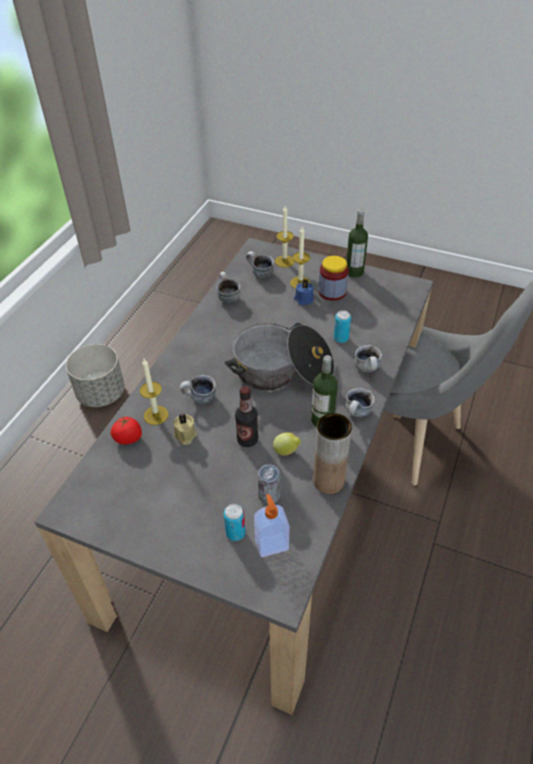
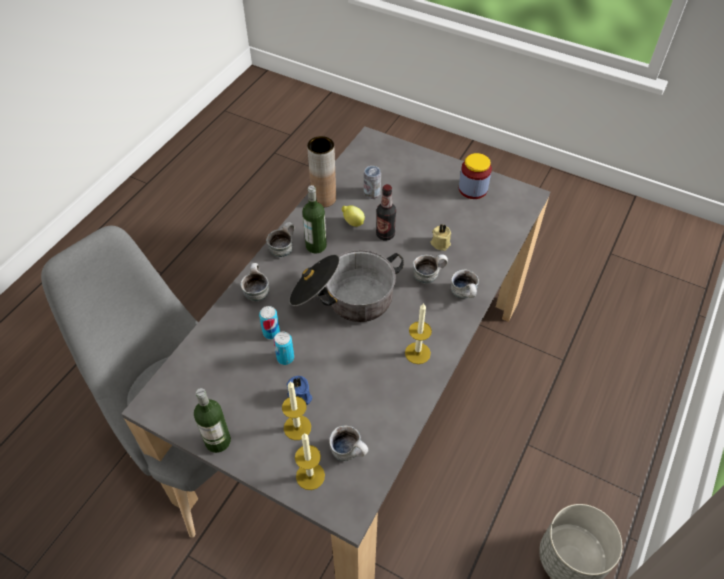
camera: 175 degrees left, 5 degrees up
tomato [111,416,142,445] -> none
candle [140,359,169,425] -> candle moved to [405,303,432,364]
mug [216,272,241,304] -> mug moved to [451,269,479,299]
can [224,504,246,541] -> can moved to [273,331,294,365]
soap dispenser [254,494,290,557] -> none
jar [318,256,349,301] -> jar moved to [459,153,492,199]

